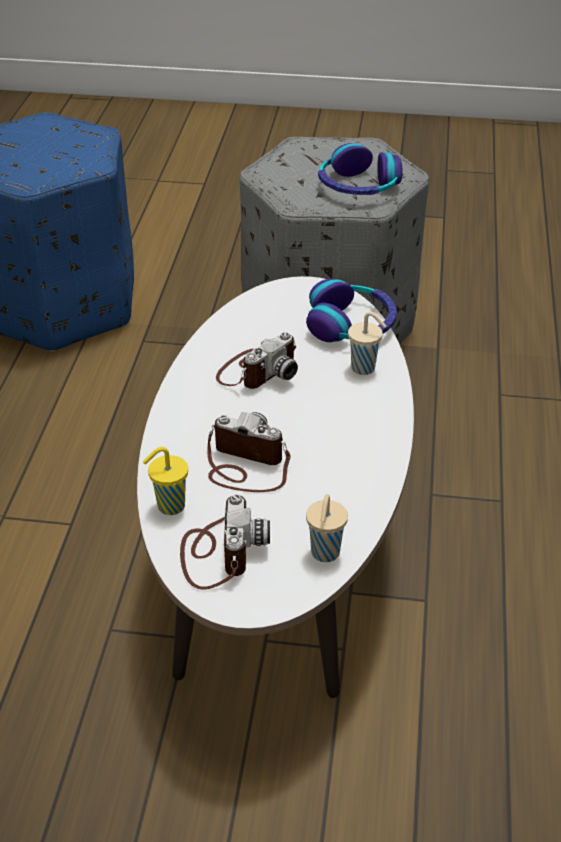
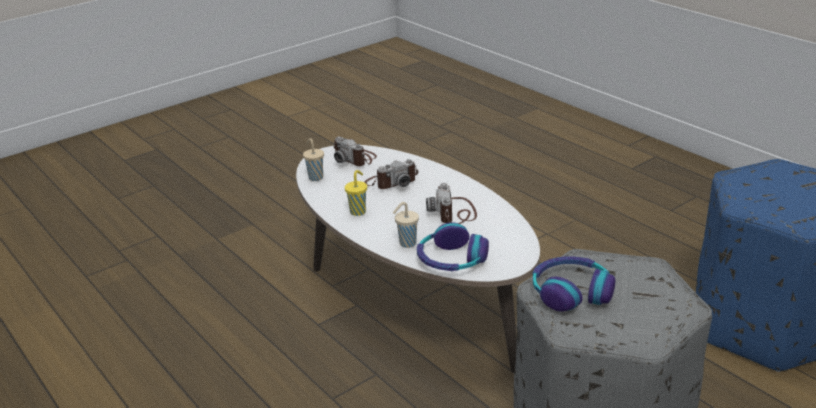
camera: 135 degrees right, 10 degrees down
yellow cup [143,447,188,515] -> yellow cup moved to [345,170,367,216]

